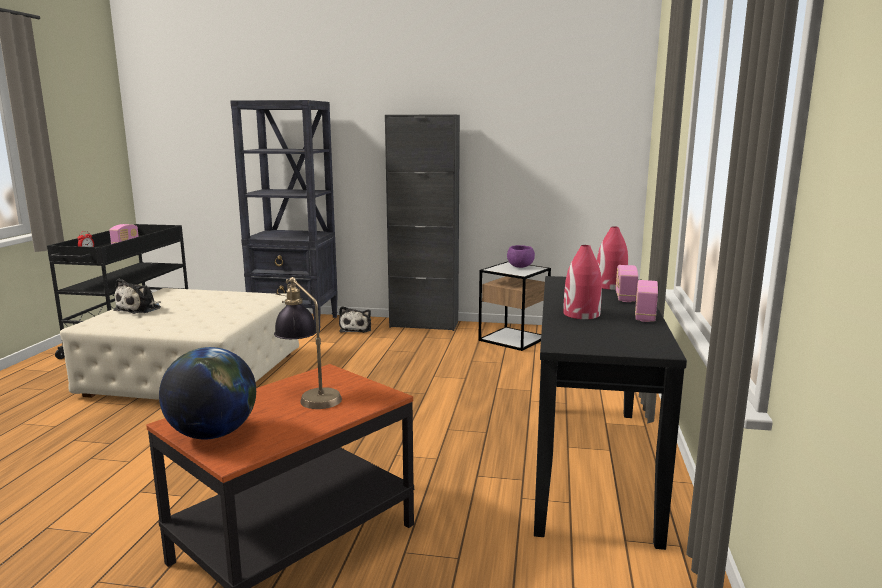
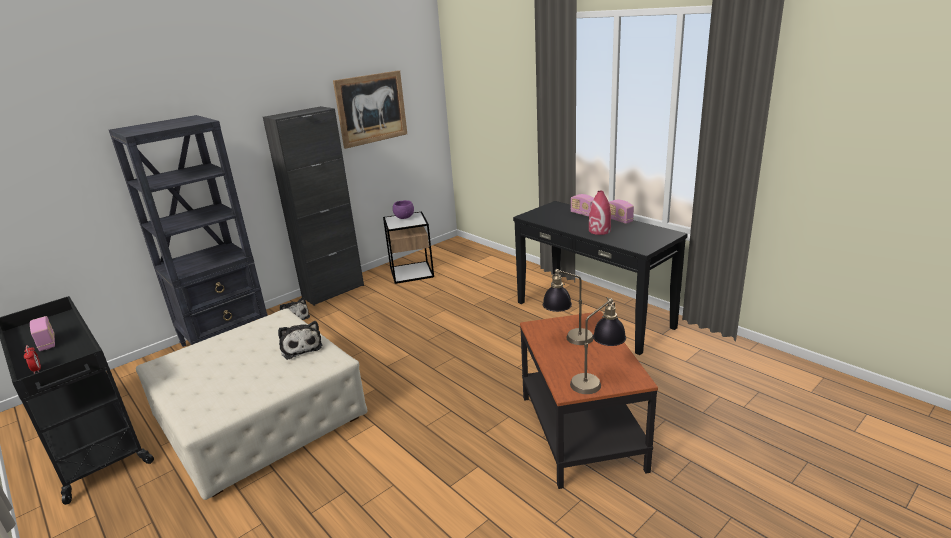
camera: 50 degrees left, 10 degrees up
plush toy [113,278,161,314] -> plush toy moved to [278,321,323,360]
globe [159,347,256,439] -> table lamp [570,297,626,394]
red vase [597,226,628,290] -> none
none -> picture [333,70,407,149]

